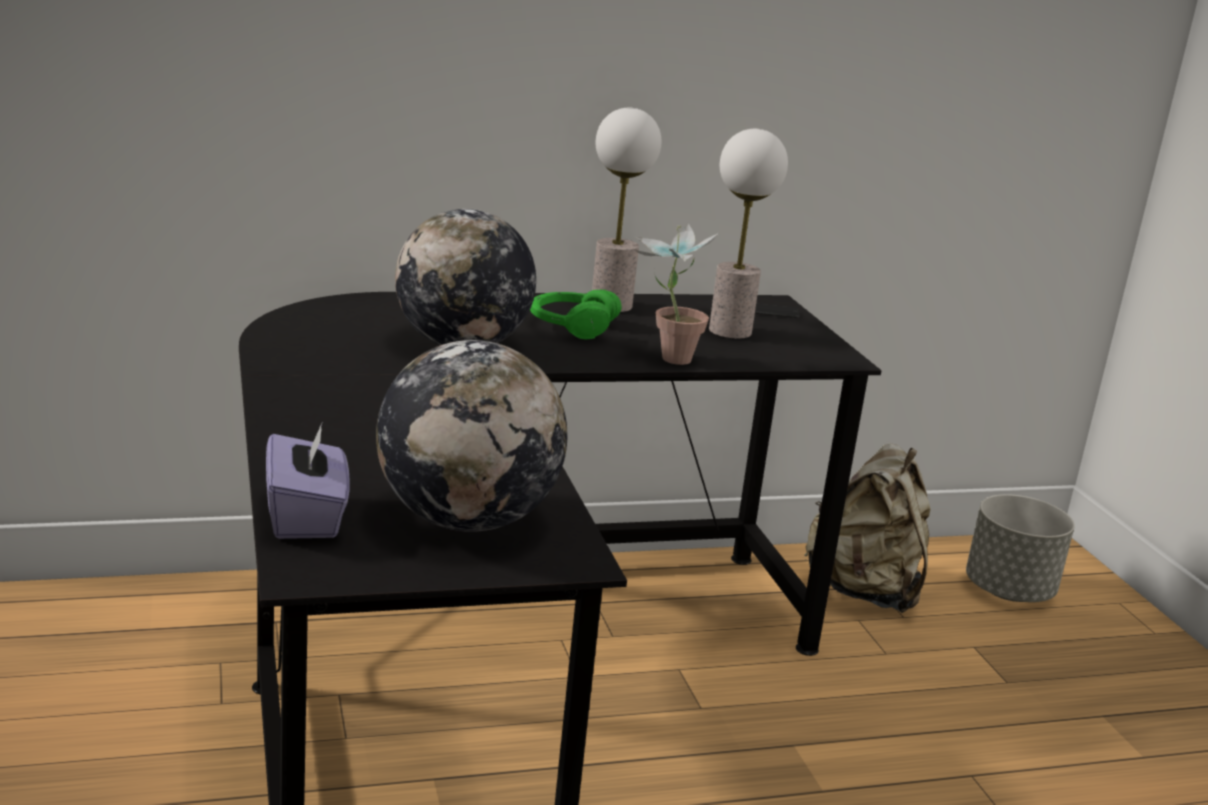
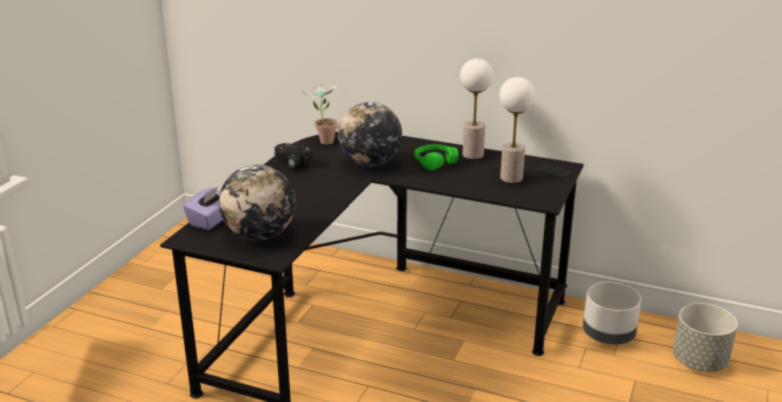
camera: 40 degrees right, 5 degrees up
potted plant [634,223,719,365] -> potted plant moved to [302,83,338,144]
beige backpack [804,443,931,613] -> grey planter [583,282,641,345]
none -> camera [274,143,313,168]

